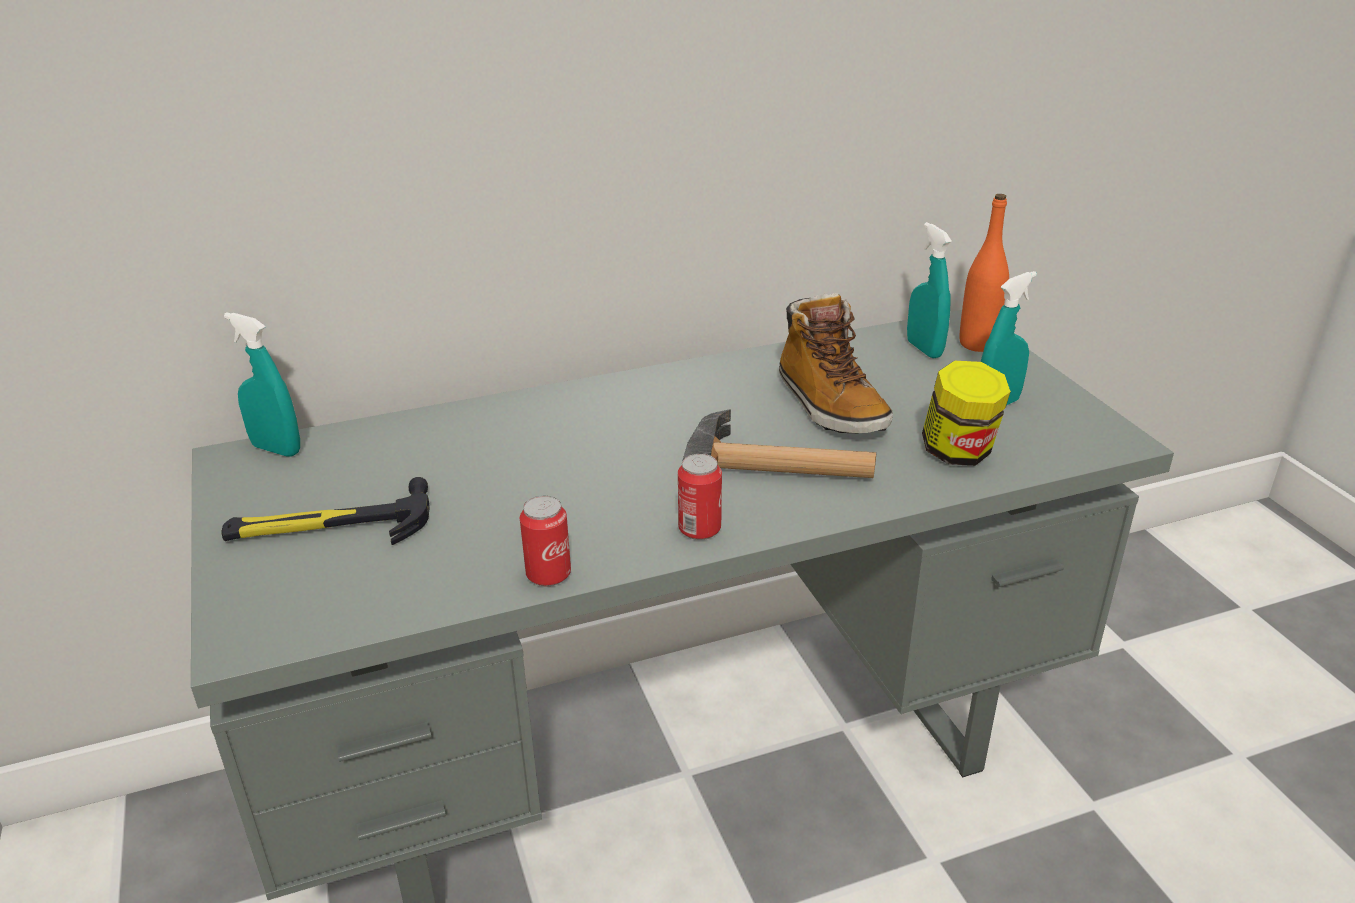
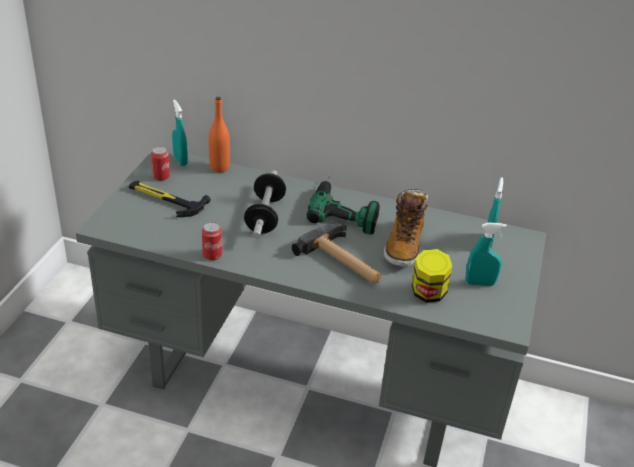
camera: 35 degrees right, 5 degrees up
can [678,454,722,540] -> can moved to [151,146,170,181]
orange bottle [960,194,1009,352] -> orange bottle moved to [209,97,230,173]
none -> dumbbell [244,171,286,238]
none -> power drill [307,175,380,234]

